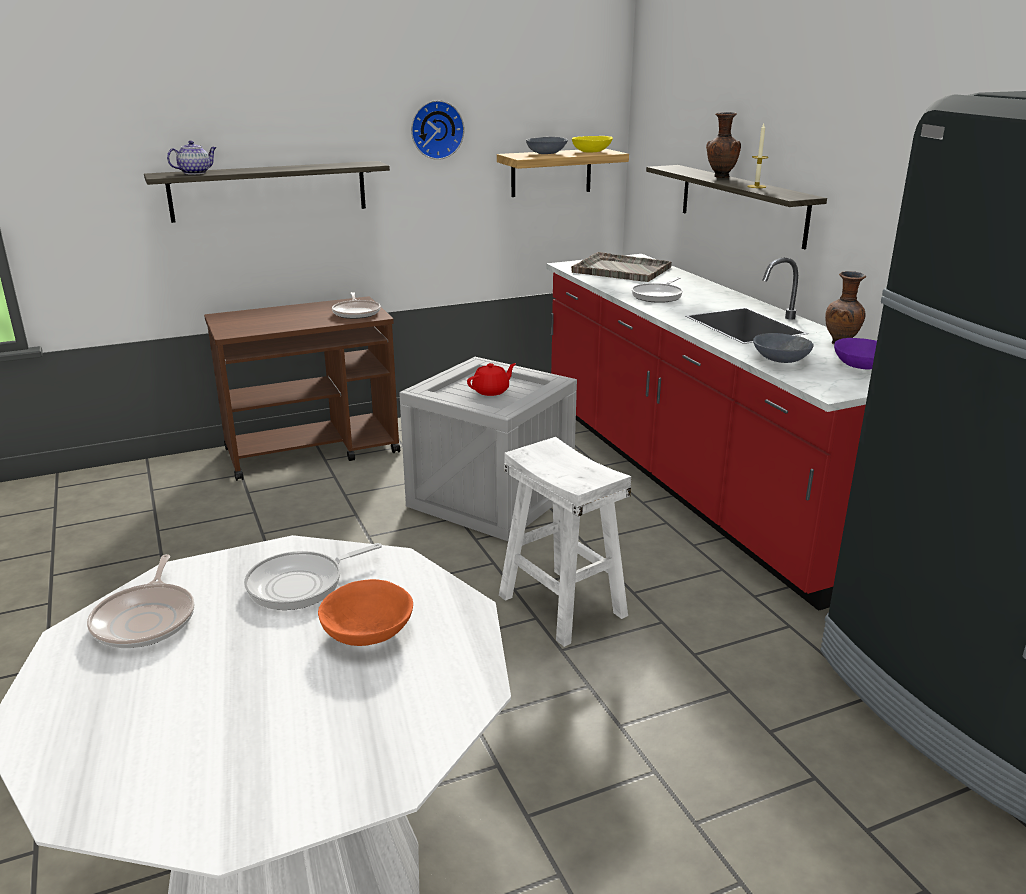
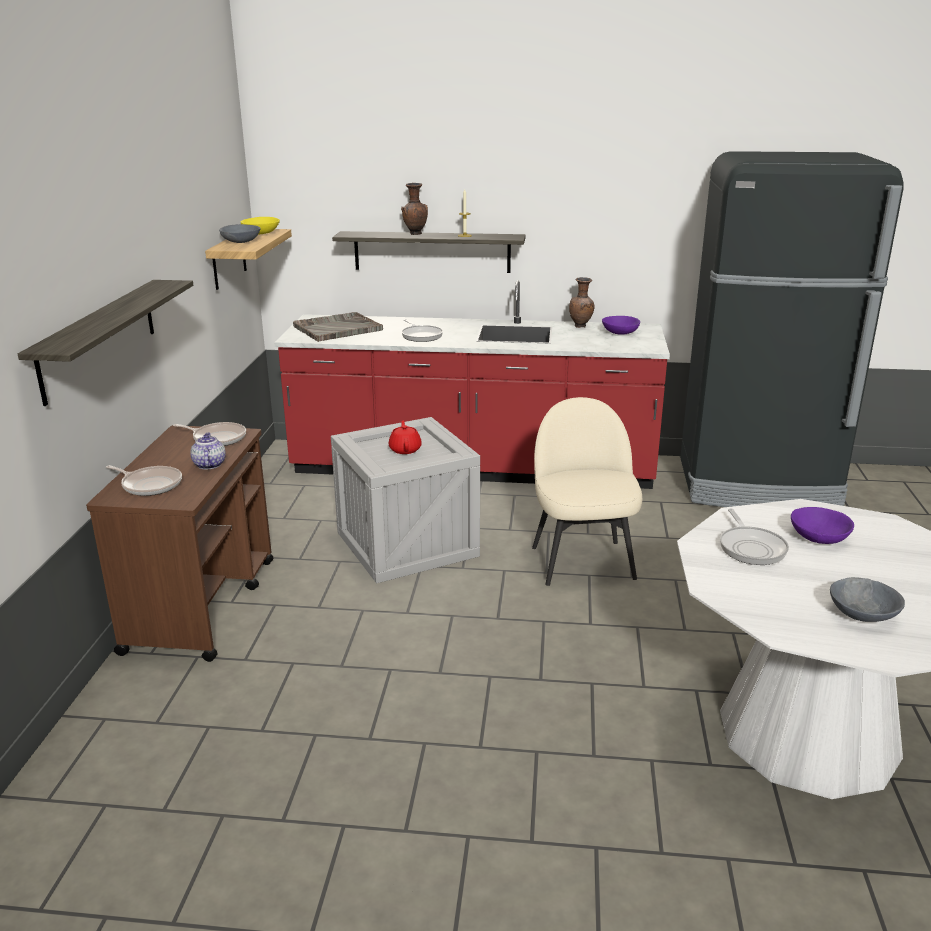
camera: 60 degrees left, 0 degrees up
frying pan [87,554,195,648] -> frying pan moved to [106,465,182,496]
teapot [167,141,217,175] -> teapot moved to [190,433,226,469]
orange bowl [318,579,413,646] -> purple bowl [791,507,854,544]
wall clock [411,100,464,160] -> none
white stool [499,437,631,647] -> beige chair [532,397,642,586]
grey bowl [753,333,813,363] -> grey bowl moved to [830,577,905,622]

